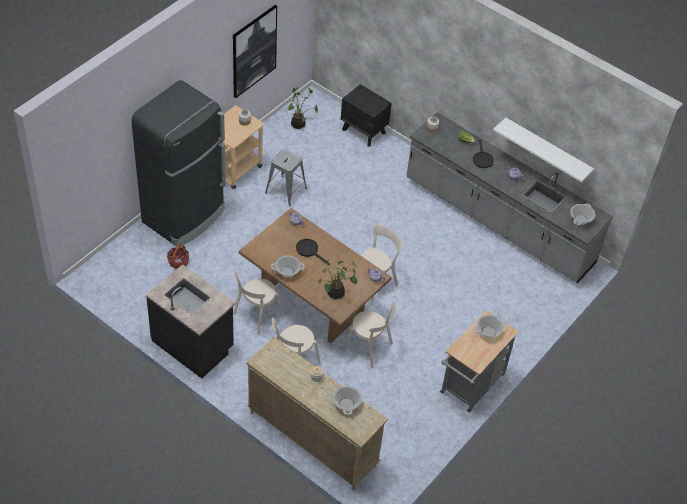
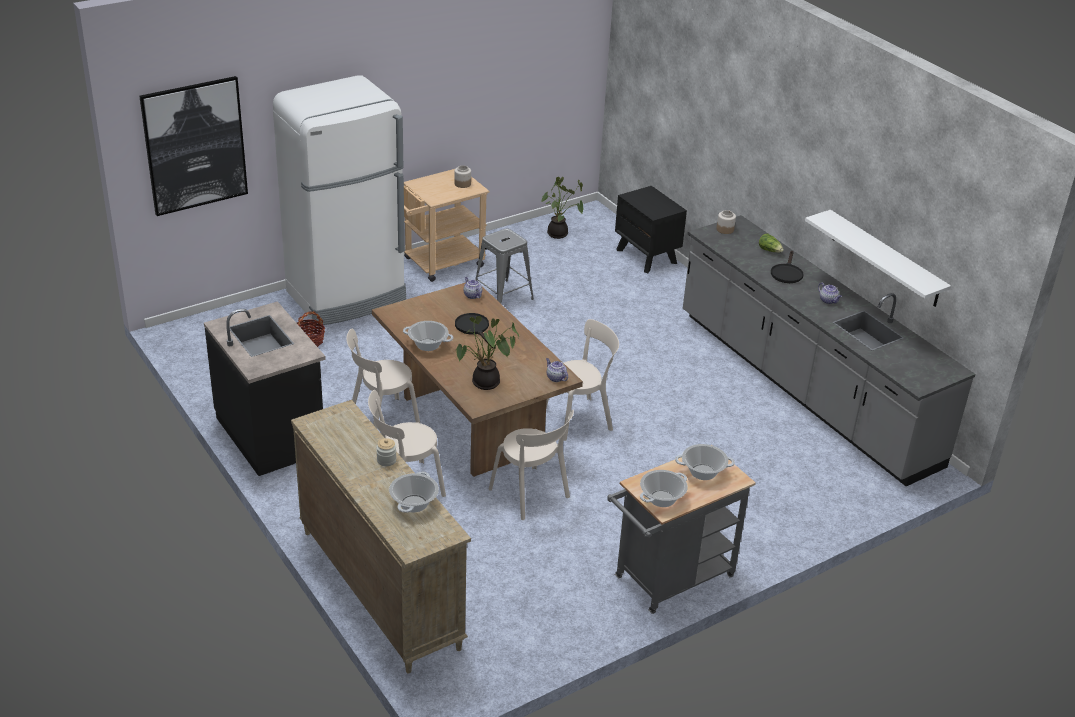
camera: 20 degrees right, 15 degrees down
black fridge [132,80,226,247] -> white fridge [273,75,406,325]
picture [233,5,277,98] -> picture moved to [139,76,248,216]
cooking pot [570,203,595,225] -> cooking pot moved to [640,470,688,507]

